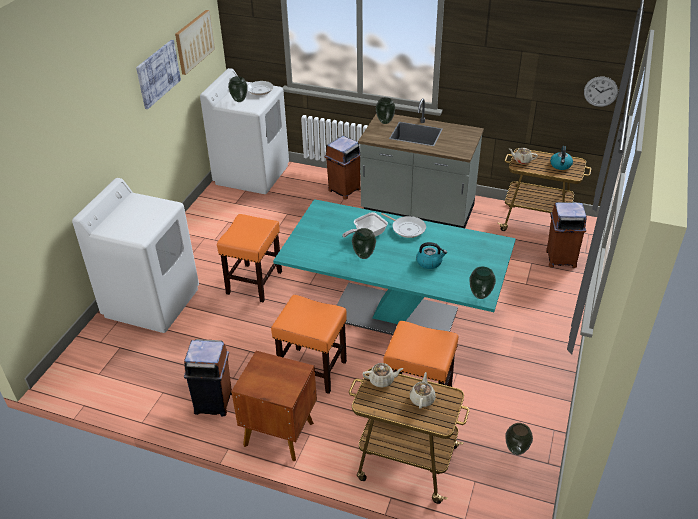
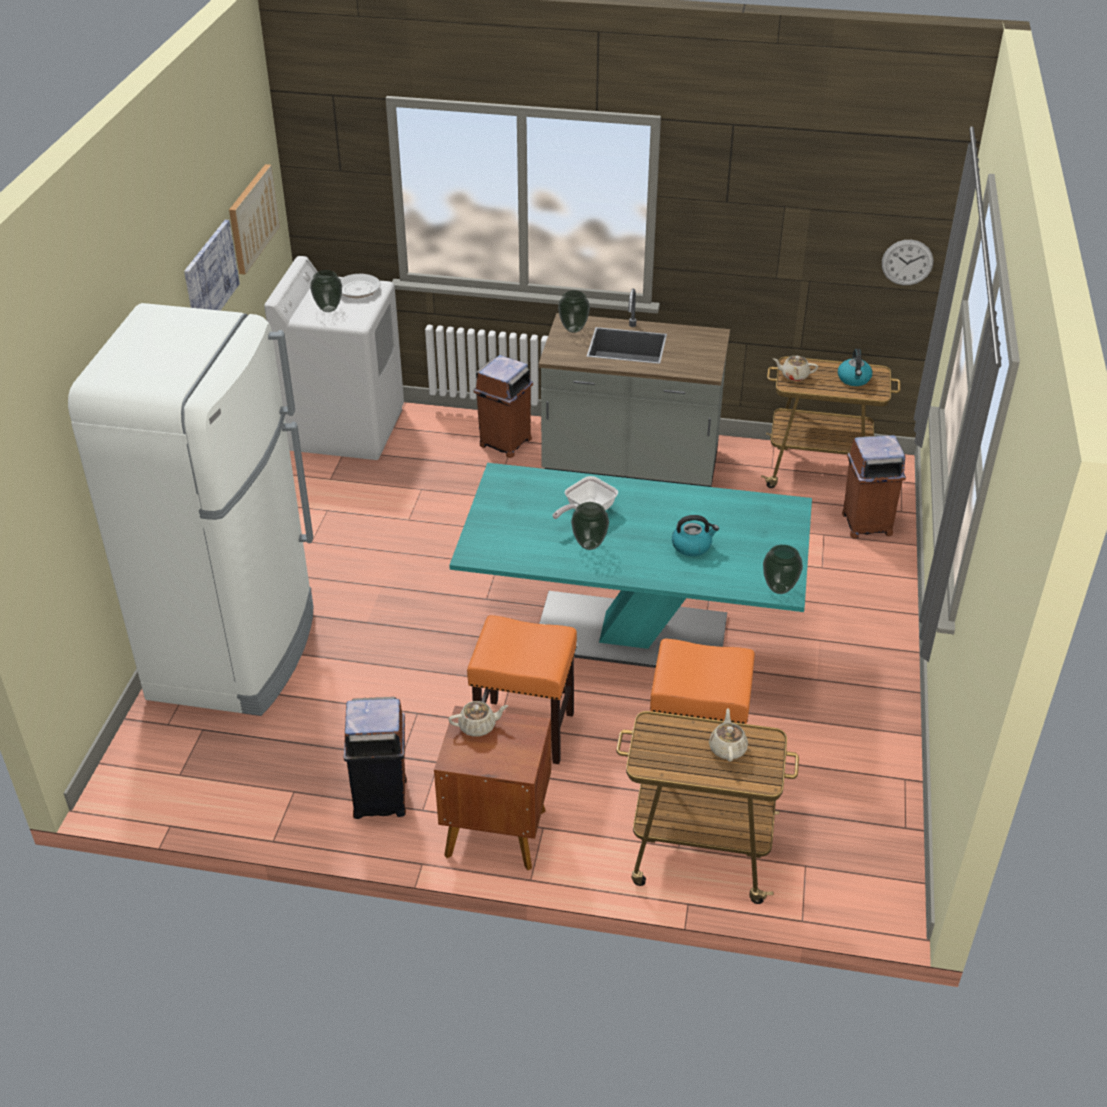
camera: 10 degrees left, 0 degrees up
white washing machine [72,178,199,333] -> white fridge [68,303,313,716]
orange stool [217,214,282,302] -> none
beige teapot [363,363,404,387] -> beige teapot moved to [448,701,508,737]
frying pan [381,213,426,238] -> none
vase [505,423,533,455] -> none

